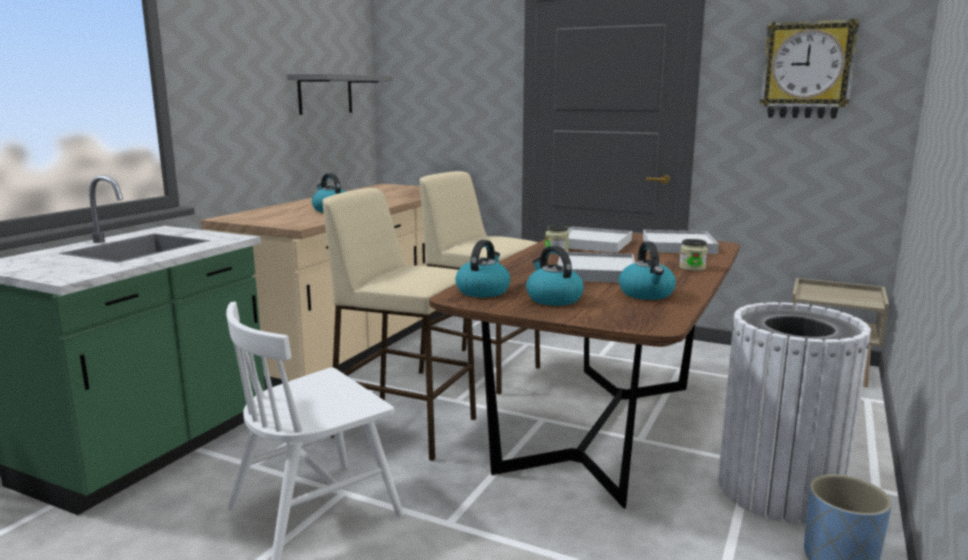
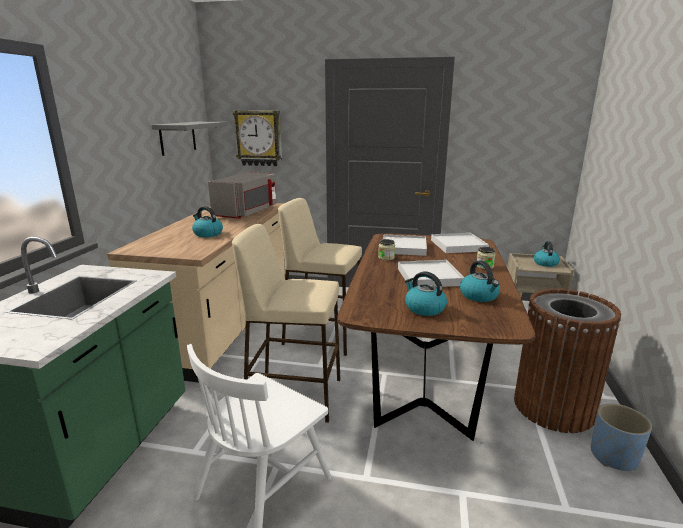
camera: 15 degrees left, 5 degrees up
kettle [455,240,510,297] -> kettle moved to [534,241,560,267]
white trash can [718,302,871,524] -> brown trash can [514,289,621,433]
wall clock [760,19,860,118] -> wall clock moved to [233,111,282,166]
none -> grey microwave [208,172,277,219]

